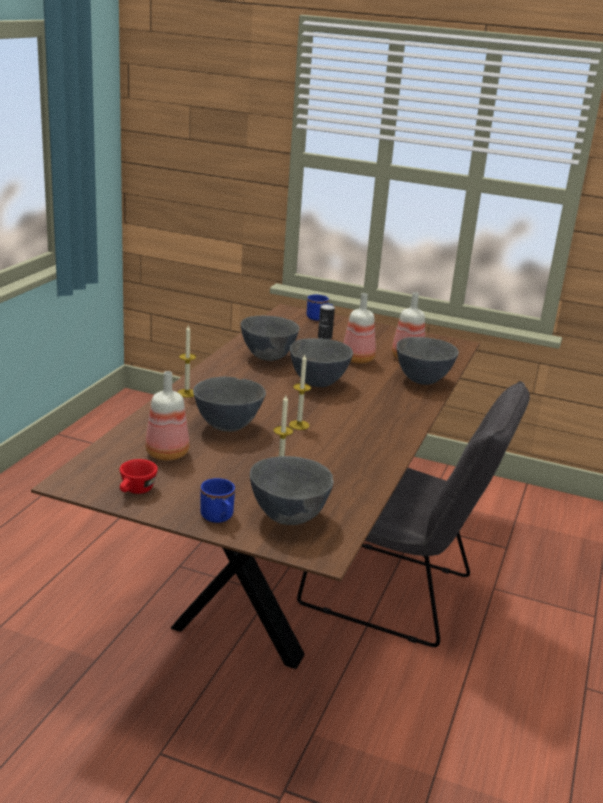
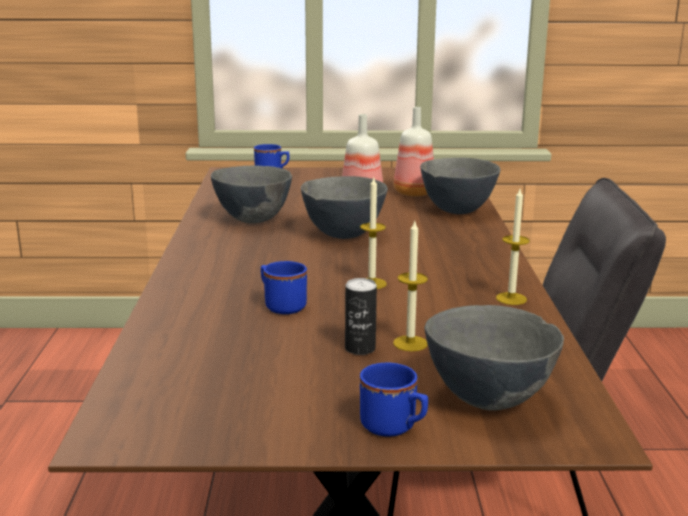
camera: 20 degrees left, 5 degrees down
red cup [120,459,158,494] -> none
bottle [145,371,189,461] -> none
candle [178,325,196,398] -> candle moved to [496,189,530,305]
grey bowl [193,377,266,432] -> blue mug [261,261,307,314]
can [318,304,335,340] -> can moved to [345,278,377,355]

